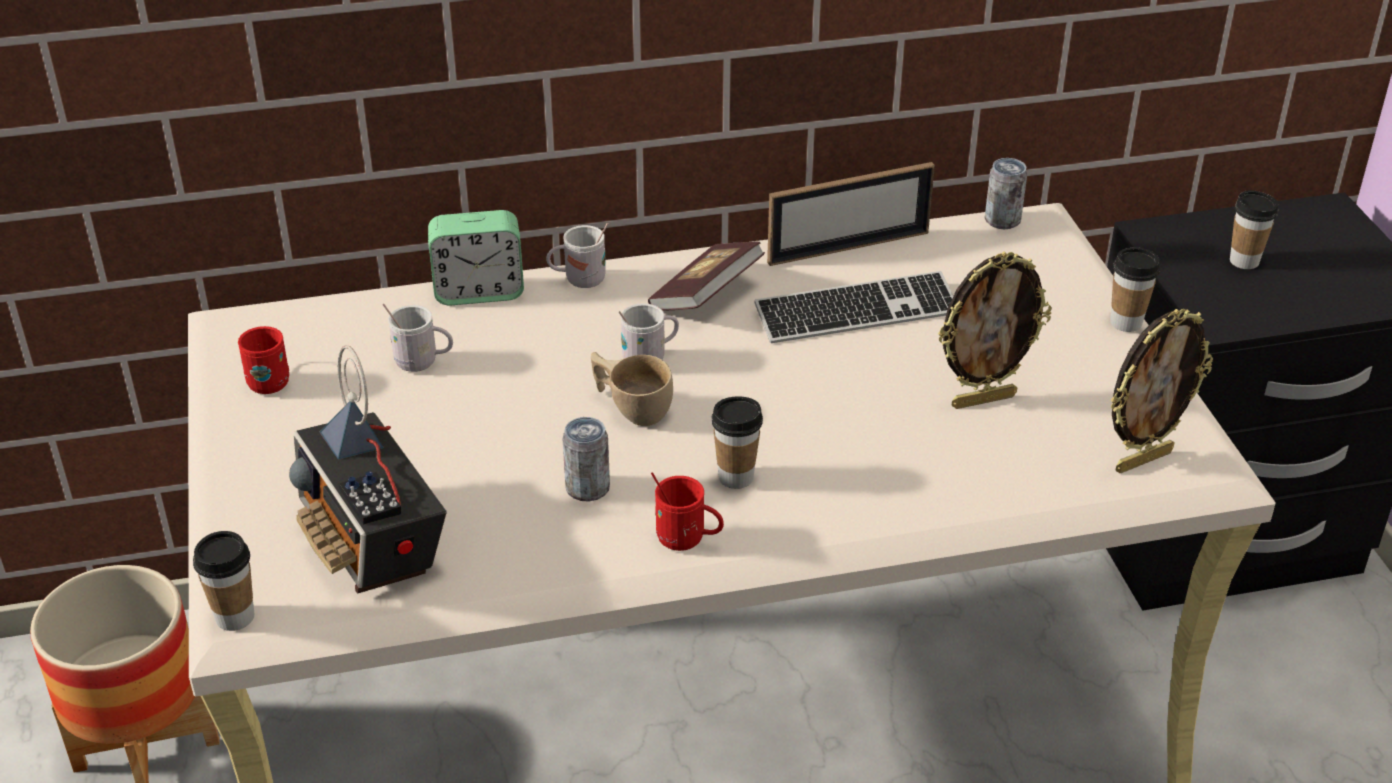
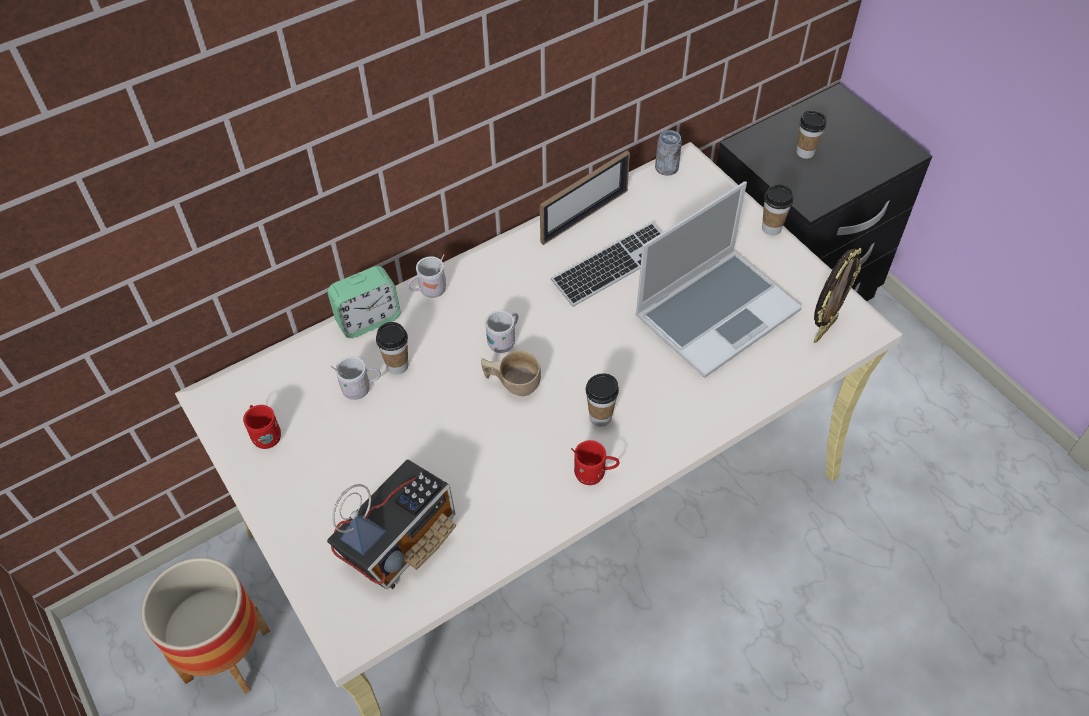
camera: 20 degrees left, 15 degrees up
cup [193,531,254,631] -> cup moved to [376,322,408,375]
radio [289,345,447,593] -> radio turned 90 degrees counterclockwise [327,460,456,589]
can [563,417,610,502] -> none
book [648,241,765,311] -> none
picture frame [938,251,1052,409] -> laptop [635,181,802,378]

